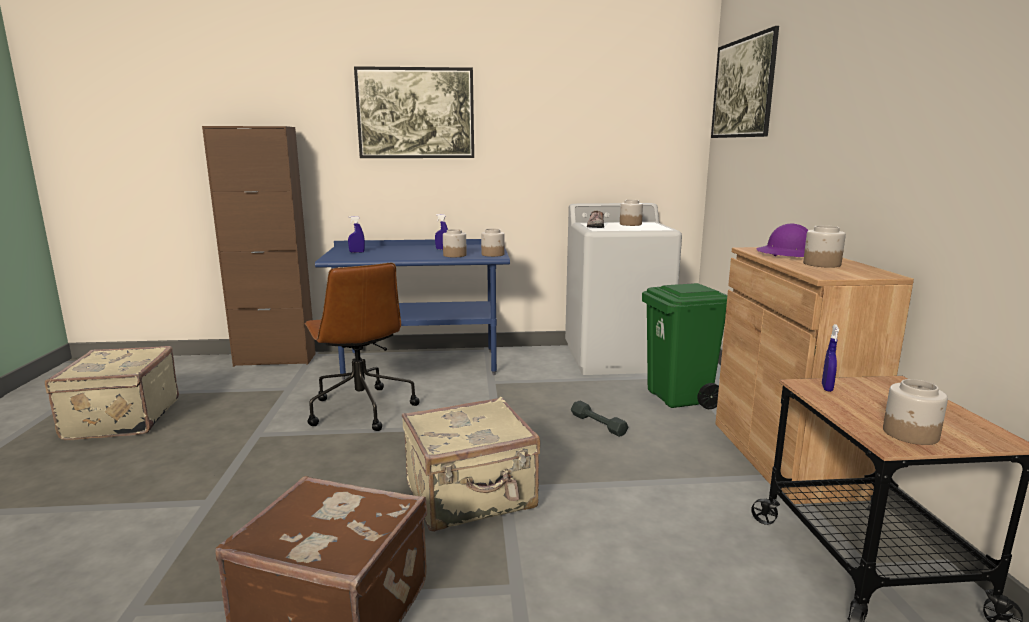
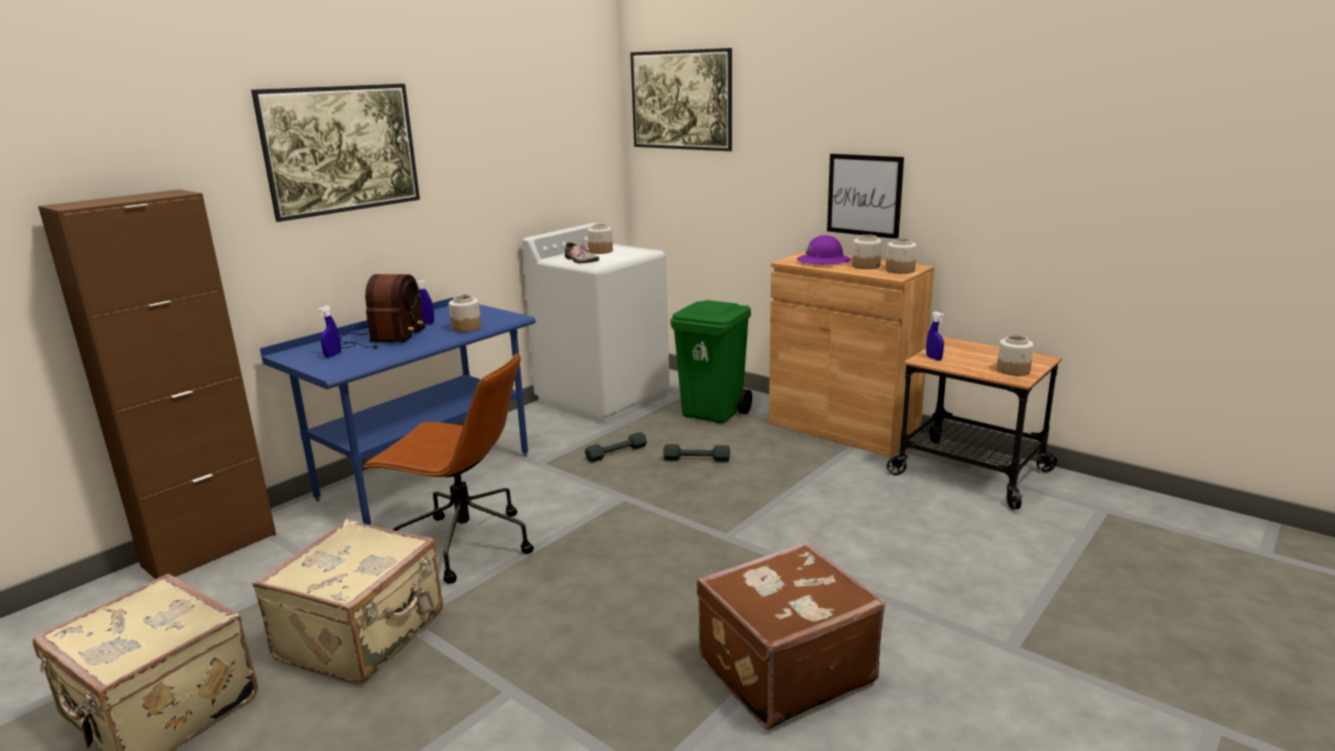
camera: 45 degrees left, 5 degrees up
beige suitcase [402,397,540,532] -> beige suitcase moved to [253,519,443,685]
jar [481,229,505,257] -> jar moved to [886,238,917,274]
none -> radio [340,274,426,349]
none -> grey dumbbell [585,432,647,463]
none -> picture [827,154,904,239]

